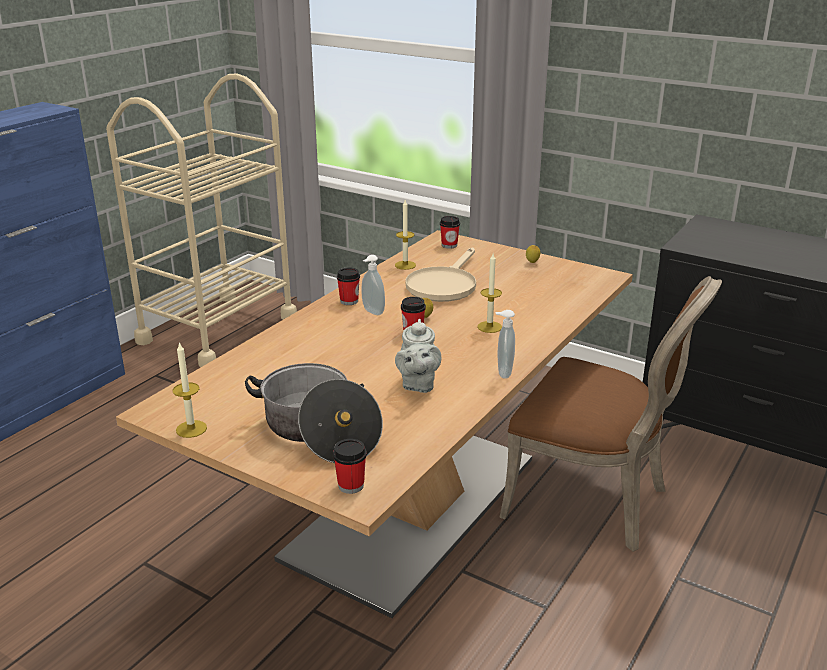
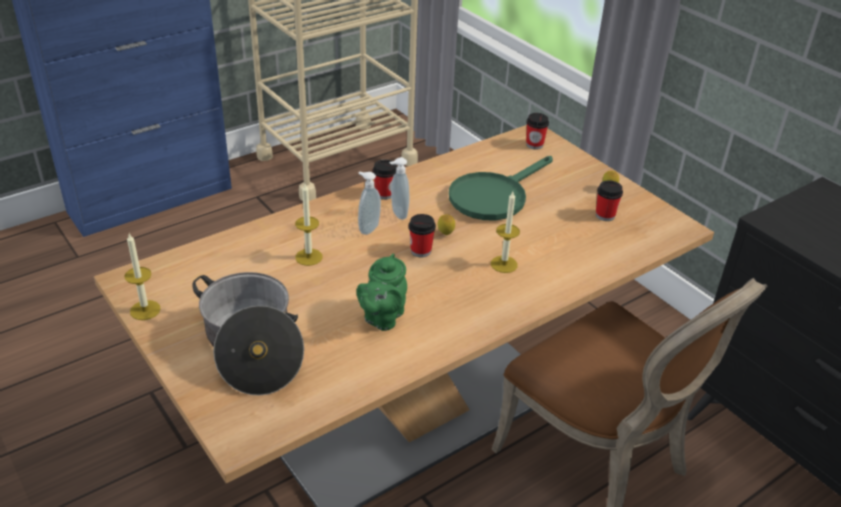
camera: 20 degrees right, 10 degrees up
cup [333,439,367,494] -> cup moved to [596,180,623,221]
candle [395,200,416,270] -> candle moved to [295,184,322,266]
grey teapot [395,319,441,393] -> green teapot [356,253,407,331]
beige frying pan [406,247,476,302] -> green frying pan [449,156,553,220]
soap dispenser [495,310,515,379] -> soap dispenser moved to [358,171,381,235]

